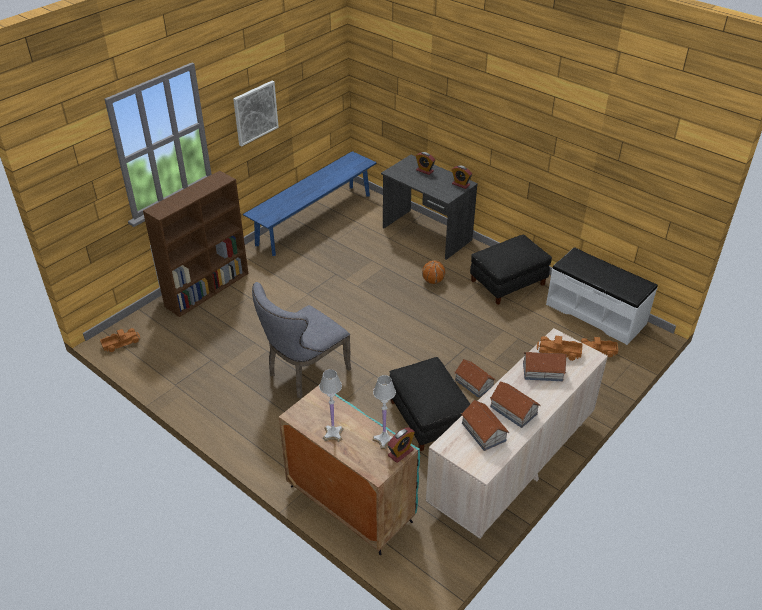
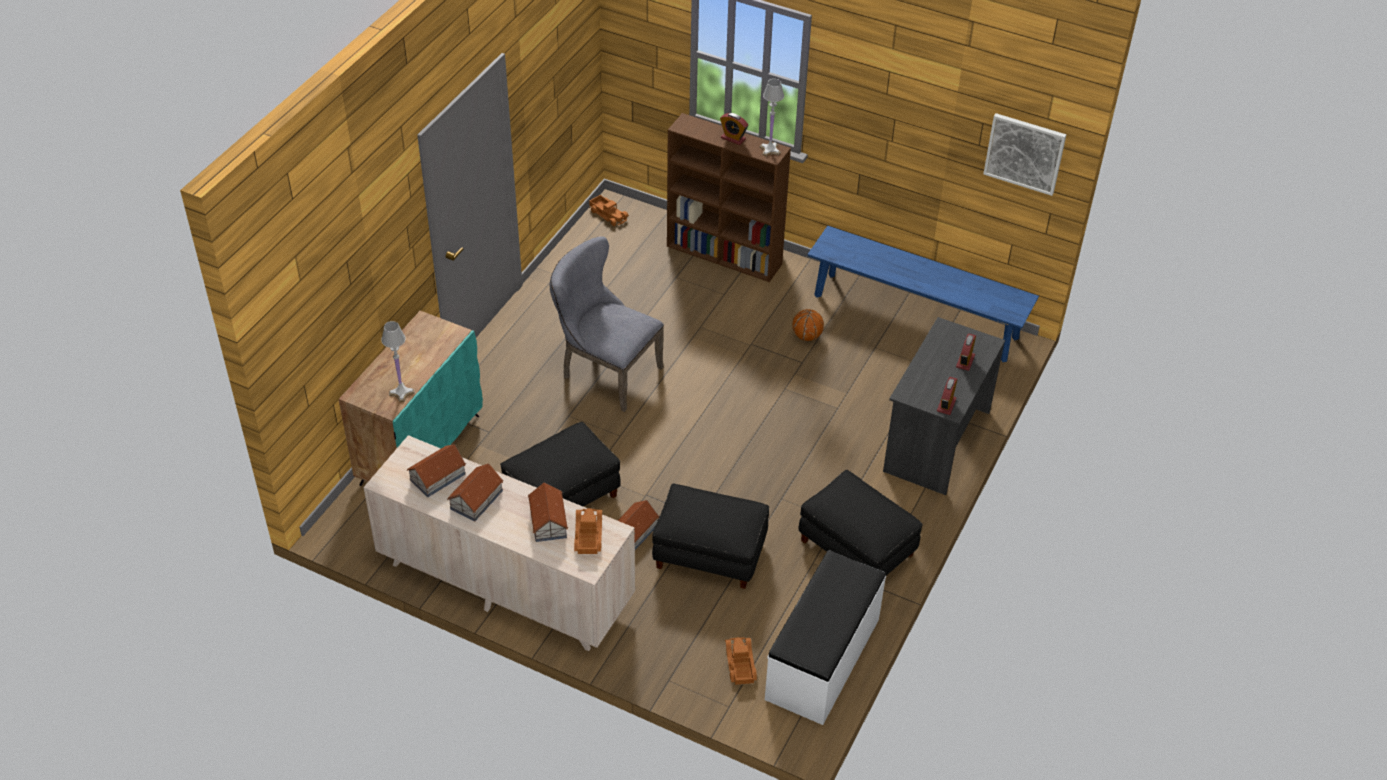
camera: 75 degrees right, 5 degrees up
picture [233,81,279,146] -> picture moved to [983,113,1066,196]
white table lamp [319,369,344,442] -> white table lamp moved to [760,79,784,157]
alarm clock [387,427,415,463] -> alarm clock moved to [720,113,748,145]
basketball [422,261,445,284] -> basketball moved to [792,309,824,341]
none -> black ottoman [652,484,769,589]

